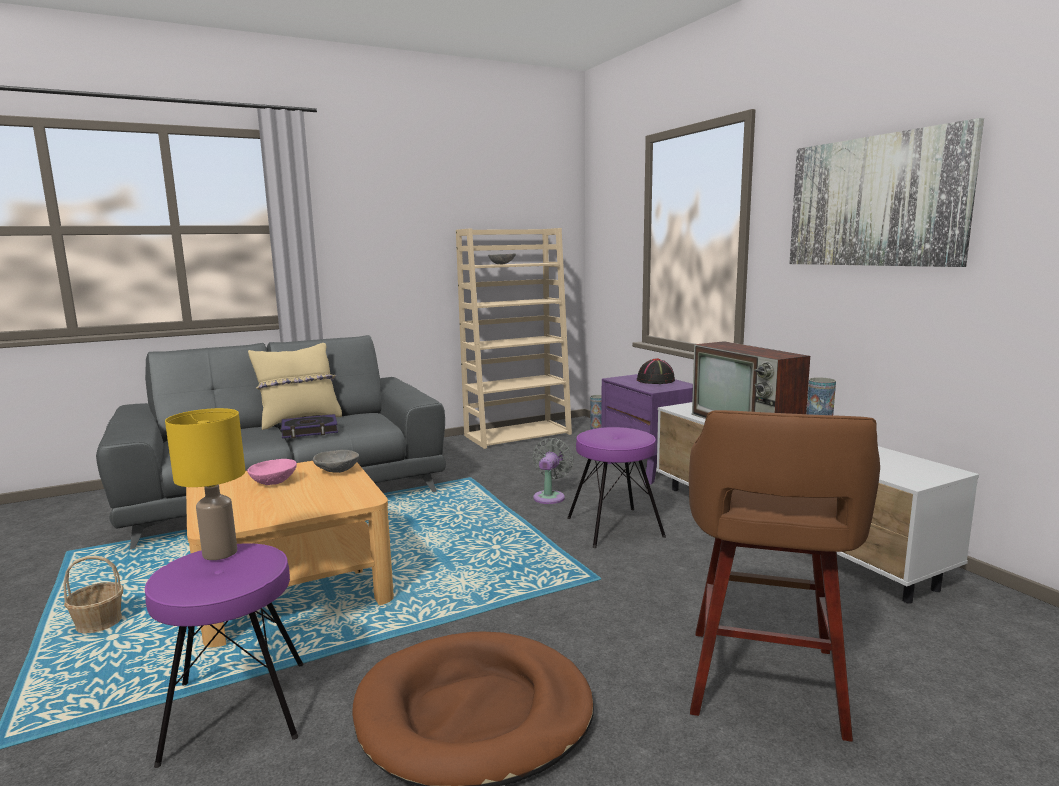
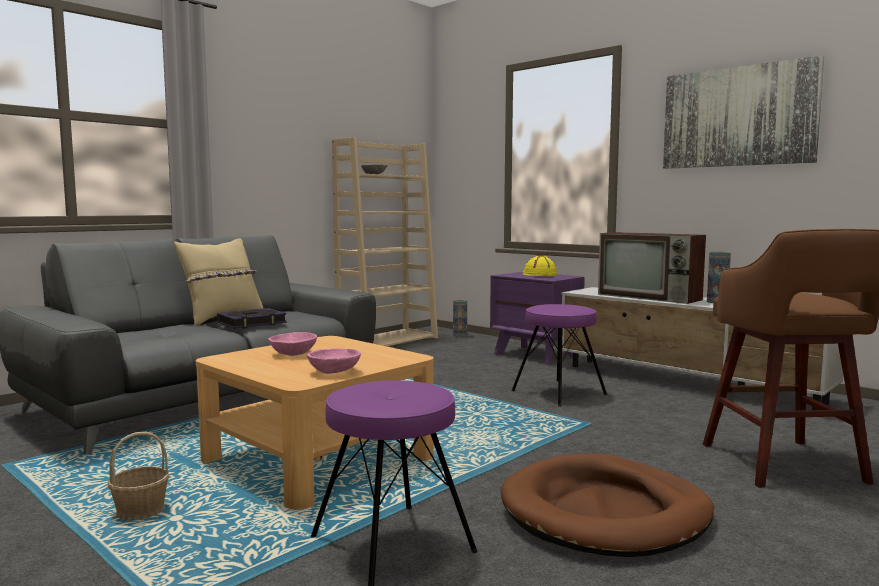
camera: 20 degrees left, 5 degrees down
yellow table lamp [165,408,245,560] -> none
grey bowl [313,450,359,473] -> none
grey fan [533,438,574,504] -> none
black hat [637,358,675,384] -> yellow hat [523,255,557,276]
none -> pink bowl [307,349,361,374]

